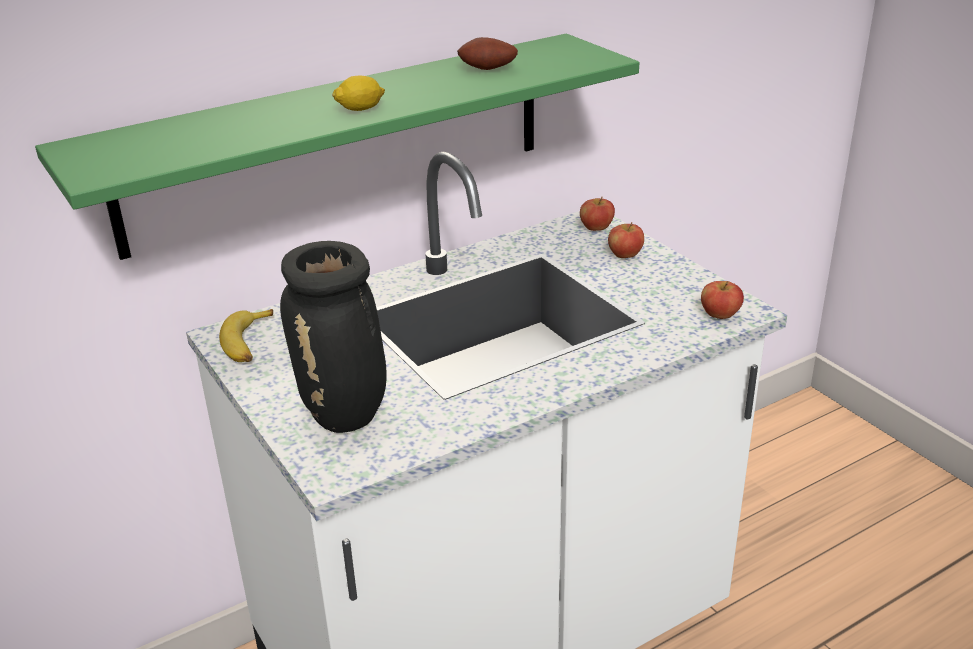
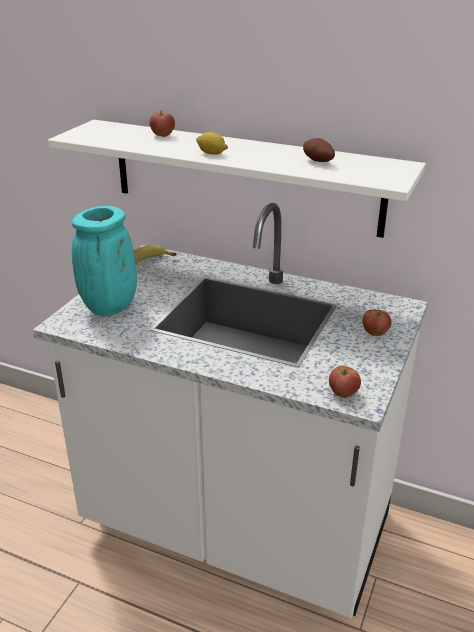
camera: 55 degrees right, 0 degrees up
green shelf [35,34,639,260] -> white shelf [48,120,426,238]
black vase [280,241,387,433] -> turquoise vase [72,206,137,316]
apple [580,197,615,231] -> apple moved to [149,110,175,137]

